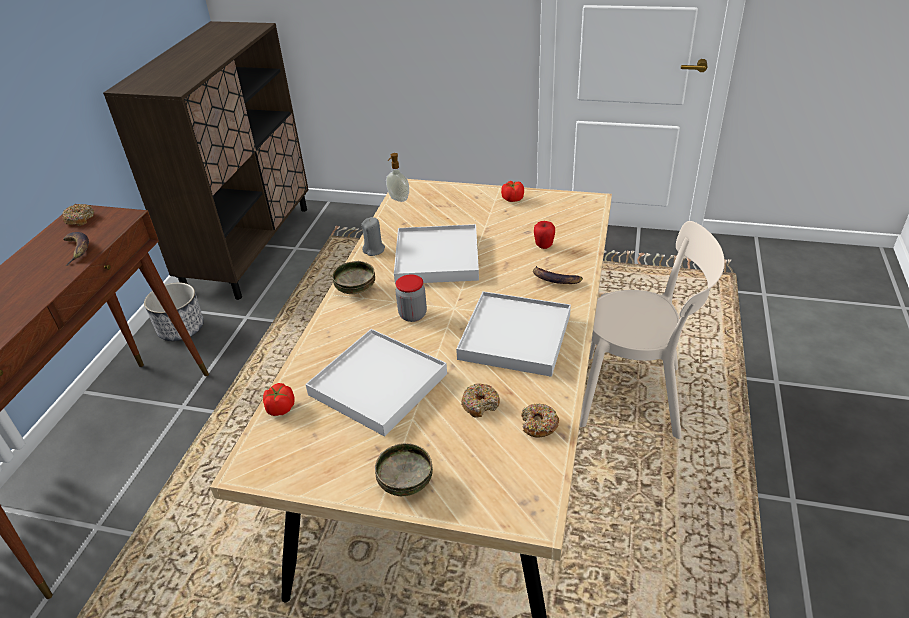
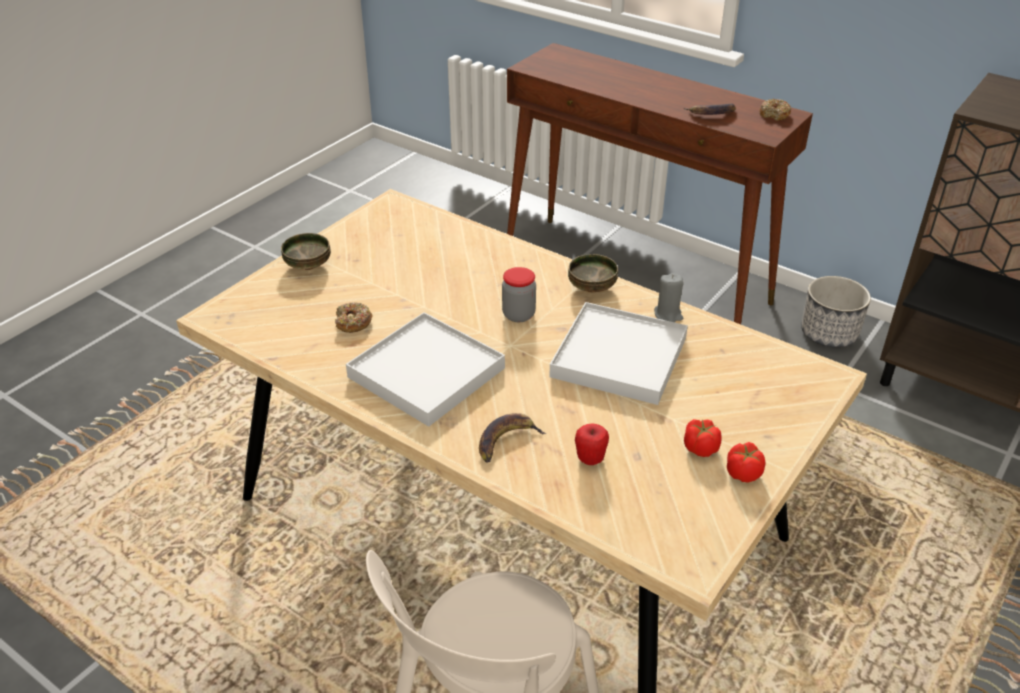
camera: 110 degrees right, 0 degrees up
tomato [263,383,295,416] -> tomato moved to [684,419,722,457]
white tray [305,329,447,437] -> none
soap dispenser [386,153,409,202] -> none
donut [521,403,559,437] -> none

